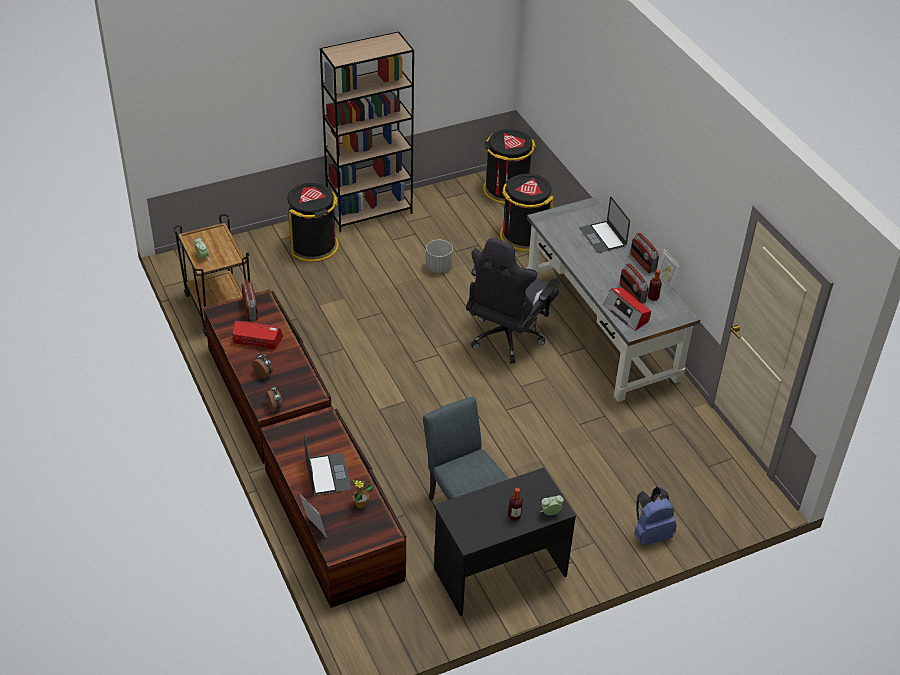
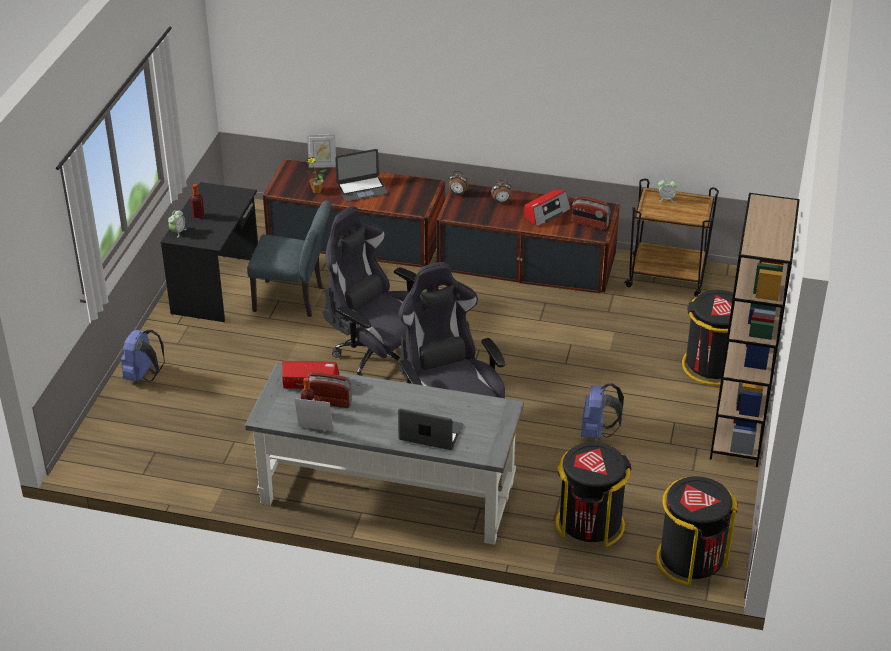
camera: 130 degrees right, 5 degrees down
laptop [304,434,351,495] -> laptop turned 45 degrees counterclockwise [335,149,388,202]
grey planter [426,240,453,273] -> blue backpack [581,384,624,438]
radio [630,233,659,273] -> none
none -> black office chair [323,206,417,376]

